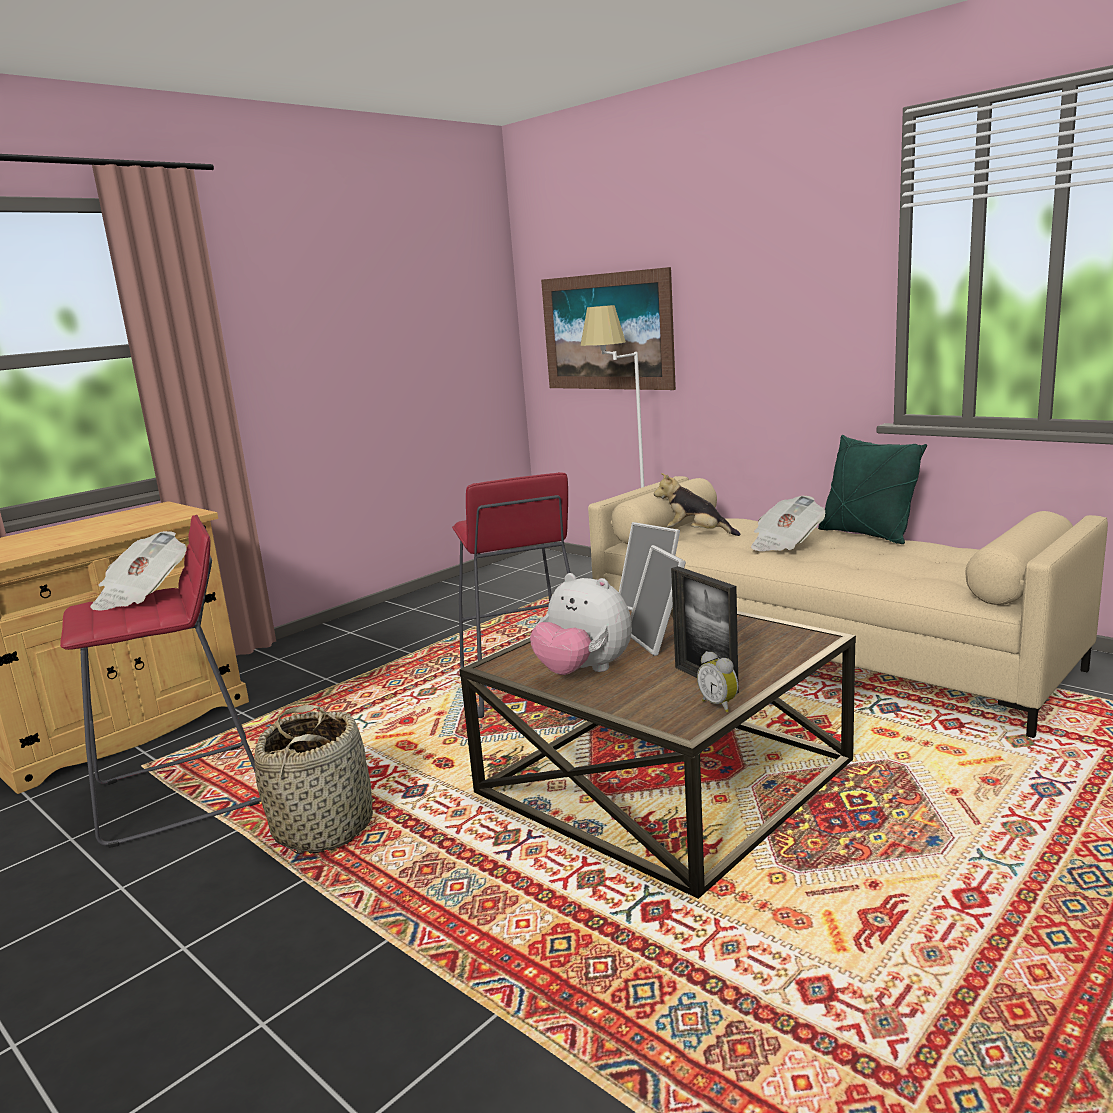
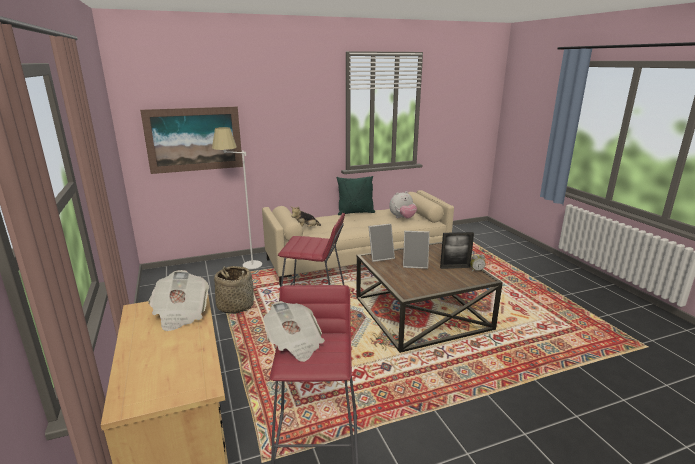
camera: 65 degrees left, 5 degrees up
basket [254,705,373,854] -> basket moved to [214,266,254,314]
plush toy [530,573,632,675] -> plush toy moved to [389,191,417,218]
newspaper [751,495,825,551] -> newspaper moved to [148,270,209,331]

